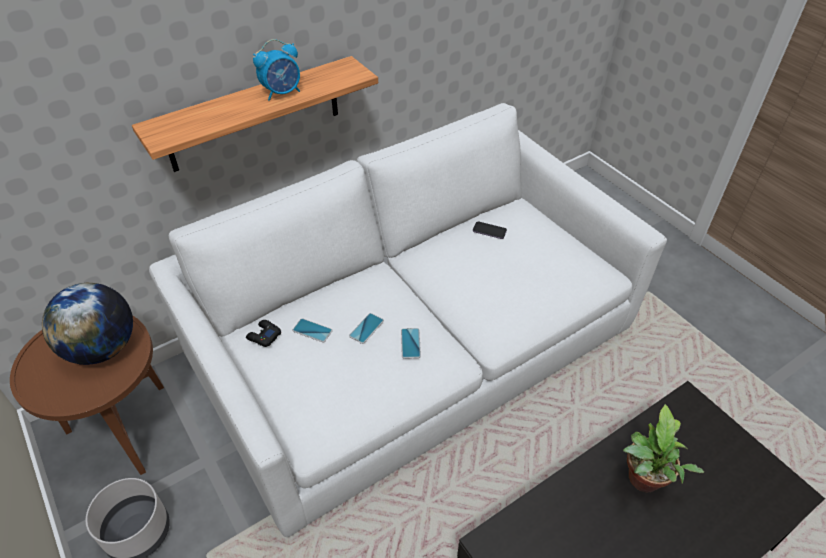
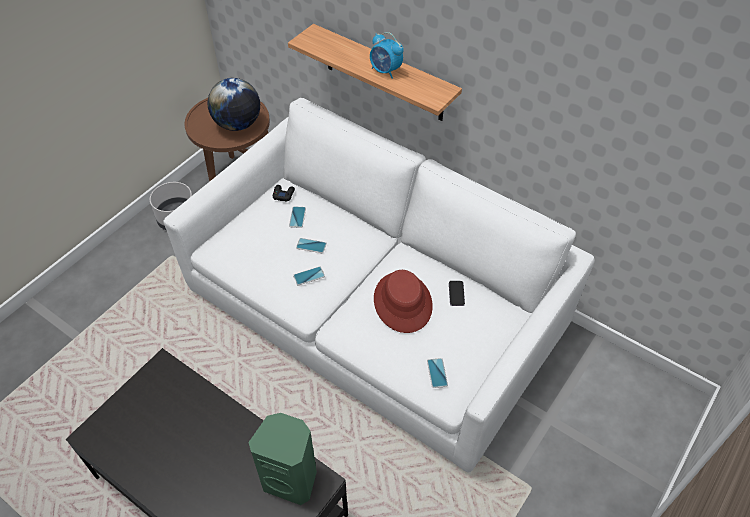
camera: 70 degrees right, 5 degrees up
potted plant [623,404,704,492] -> none
none -> green speaker [248,413,317,505]
none -> red hat [374,270,433,333]
none -> phone [427,358,448,388]

